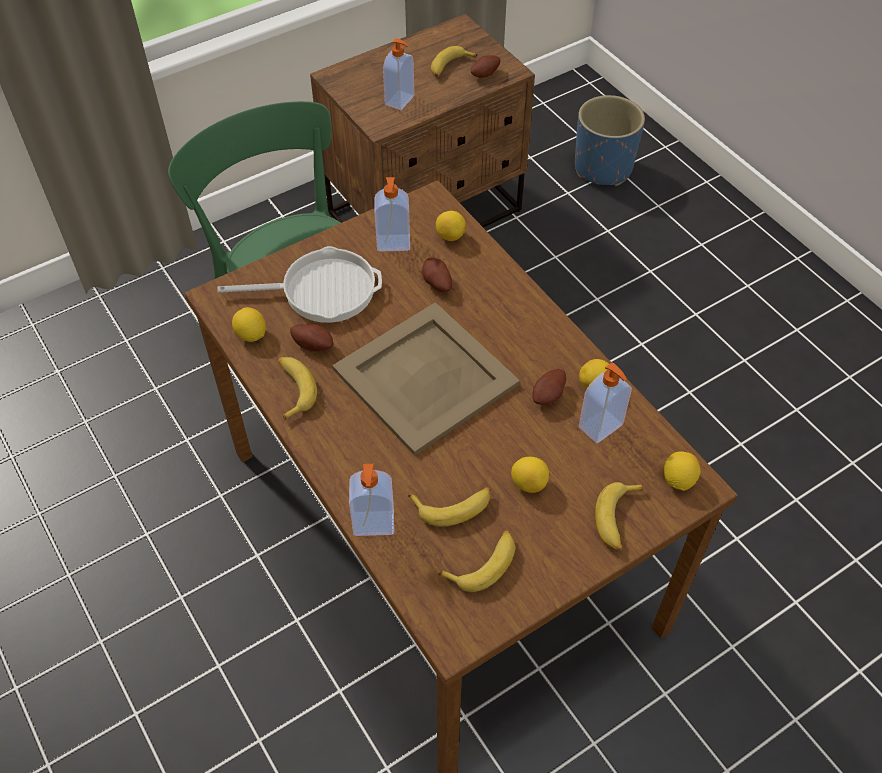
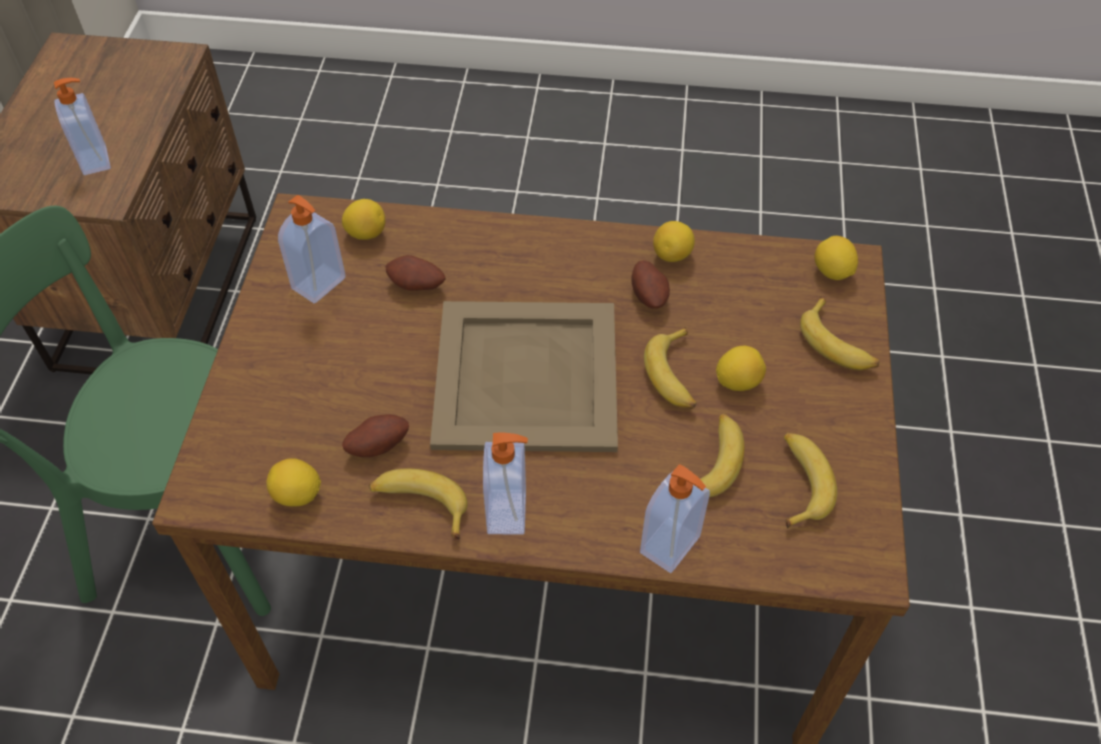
camera: 50 degrees left, 0 degrees up
frying pan [217,246,382,323] -> none
banana [431,46,478,77] -> banana moved to [644,327,696,409]
potato [471,55,501,78] -> none
blue planter [575,95,645,186] -> none
soap dispenser [579,362,632,444] -> soap dispenser moved to [483,432,528,535]

